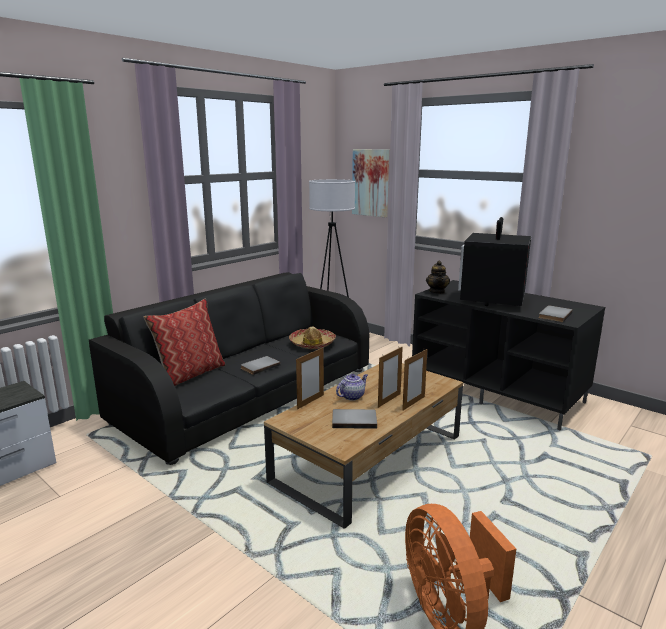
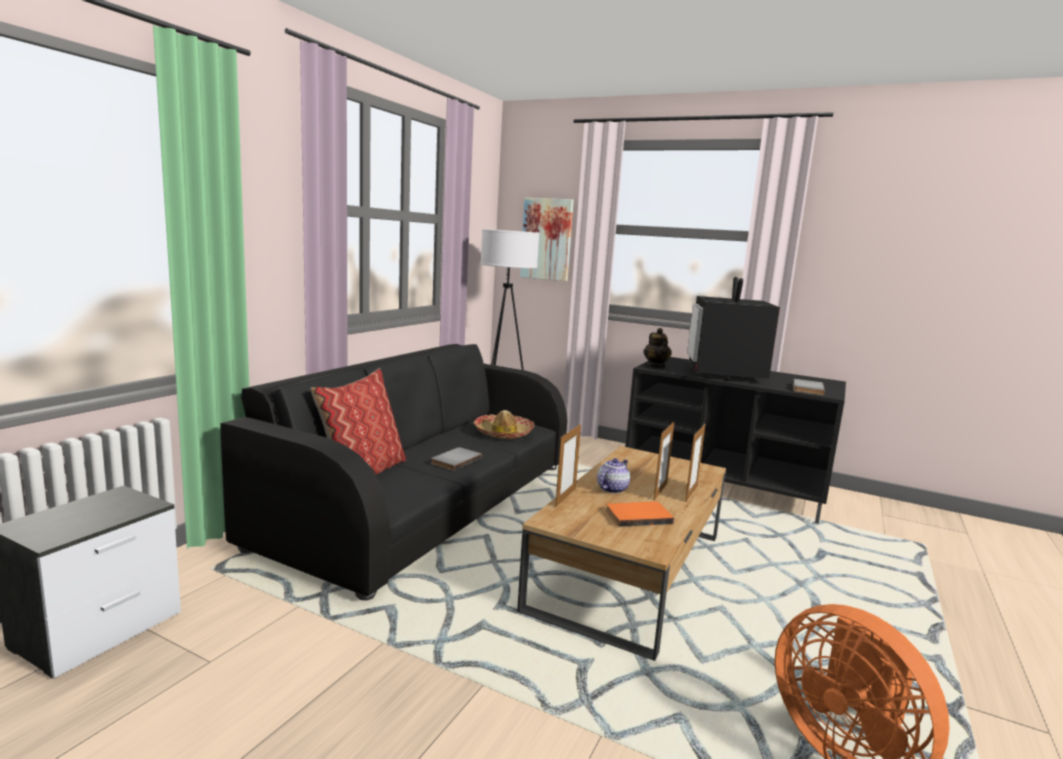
camera: 15 degrees left, 5 degrees down
grey book [332,409,377,429] -> orange book [606,502,674,527]

